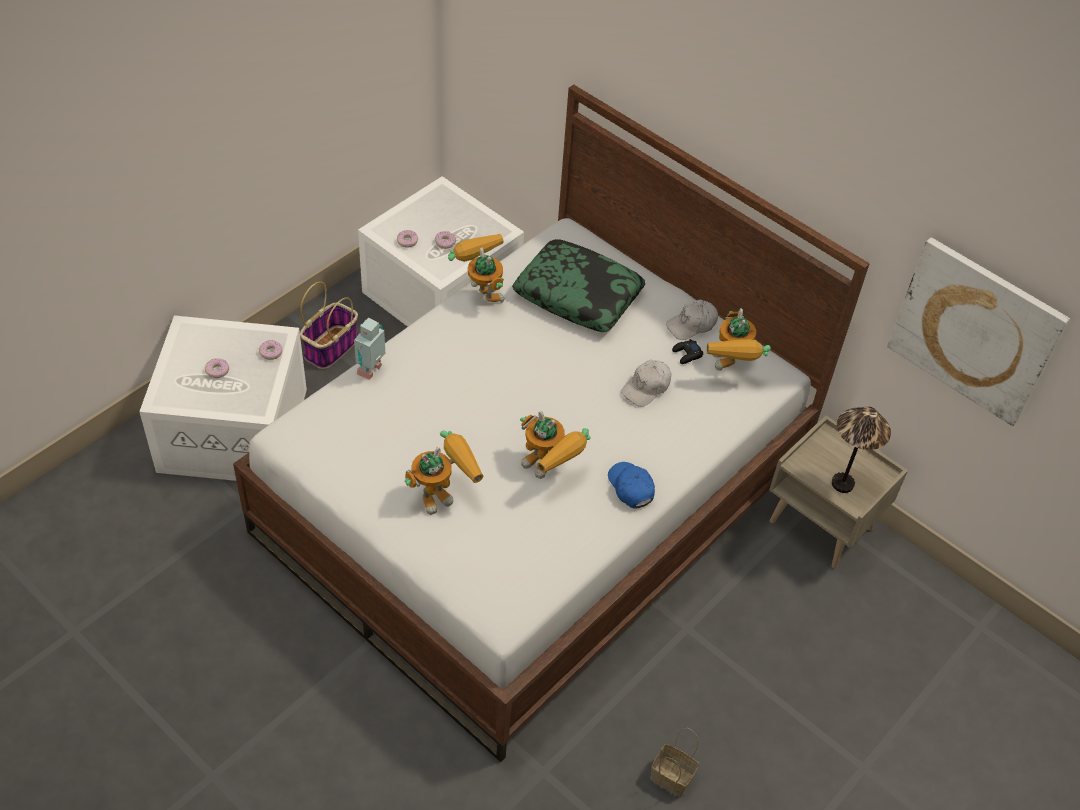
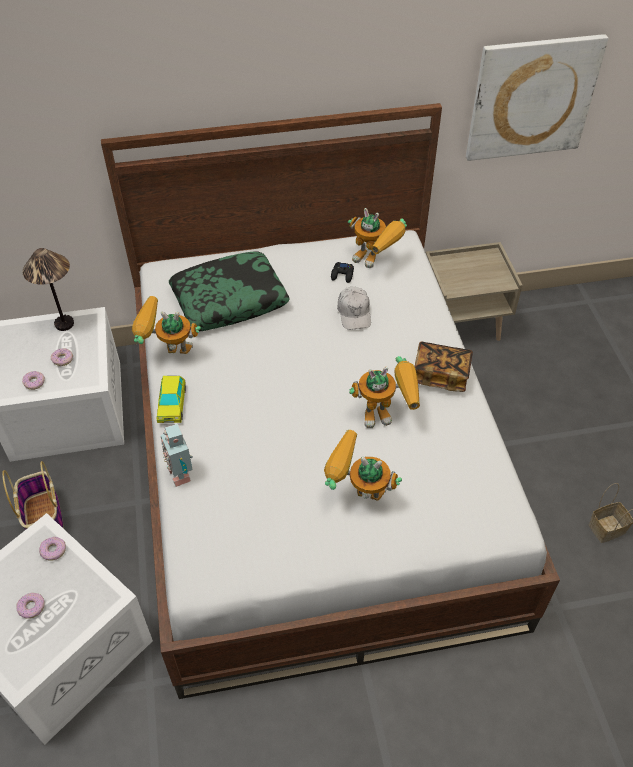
camera: 50 degrees left, 0 degrees up
toy robot [405,430,484,515] -> toy robot turned 75 degrees counterclockwise [324,430,402,501]
blue cap [608,462,655,509] -> book [414,341,473,392]
white cap [666,300,718,340] -> none
table lamp [832,407,891,493] -> table lamp moved to [22,248,74,331]
none -> toy car [157,376,186,423]

